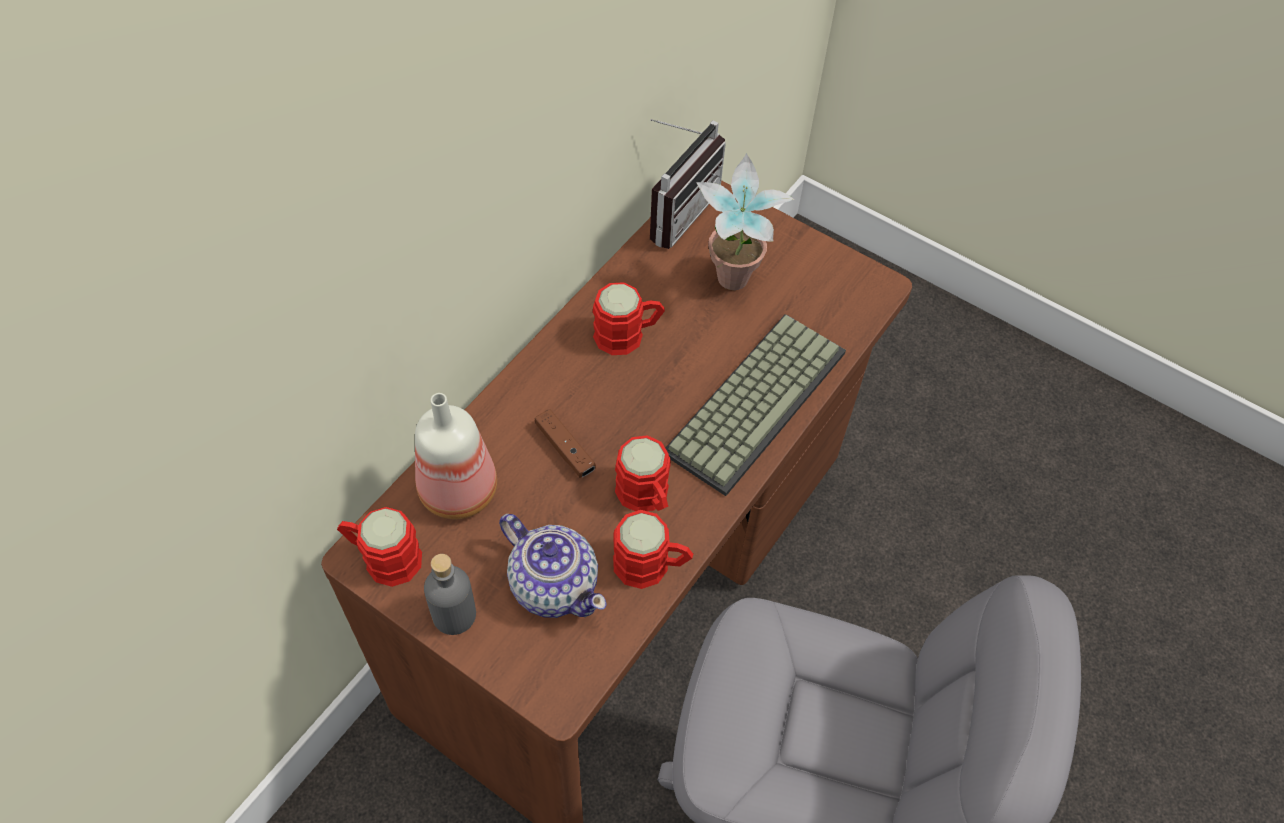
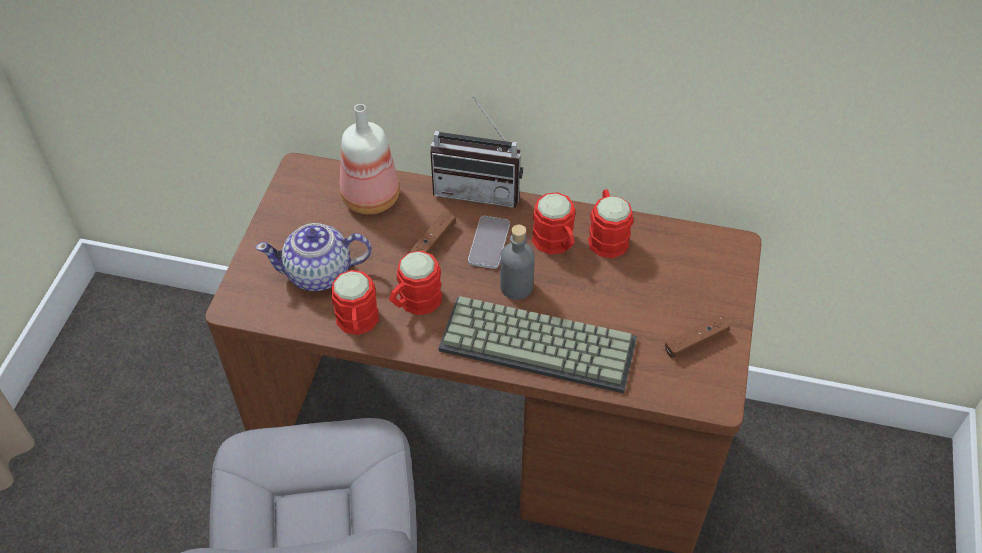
camera: 70 degrees right, 5 degrees down
red mug [337,507,422,587] -> red mug moved to [588,189,633,258]
grey bottle [424,554,476,635] -> grey bottle moved to [500,225,535,300]
teapot [499,514,607,618] -> teapot turned 60 degrees clockwise [255,223,372,291]
radio [650,119,726,249] -> radio moved to [430,96,523,208]
potted plant [696,153,794,290] -> none
none -> phone [468,216,510,269]
none -> brown game controller [665,316,730,359]

